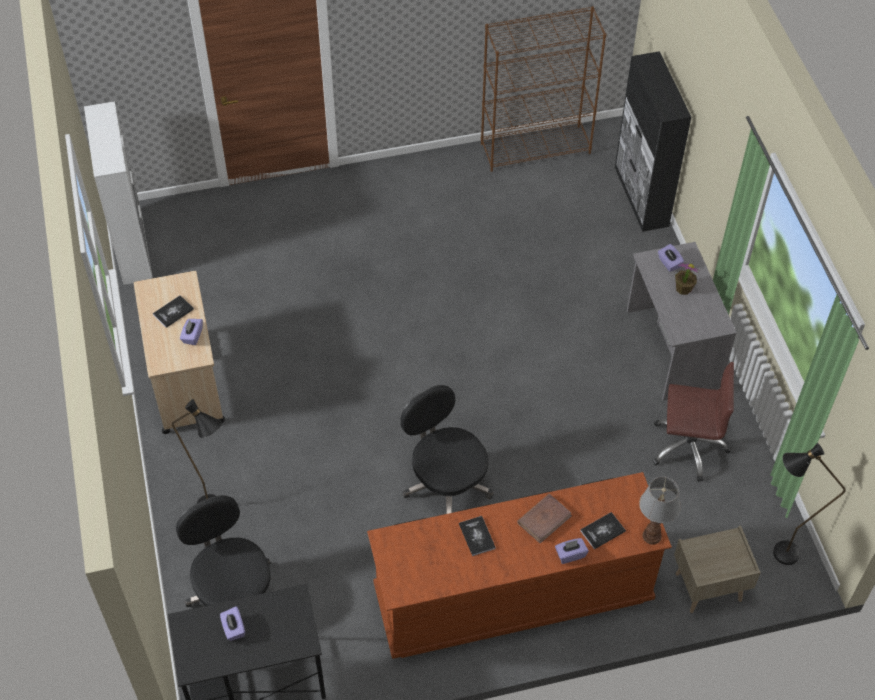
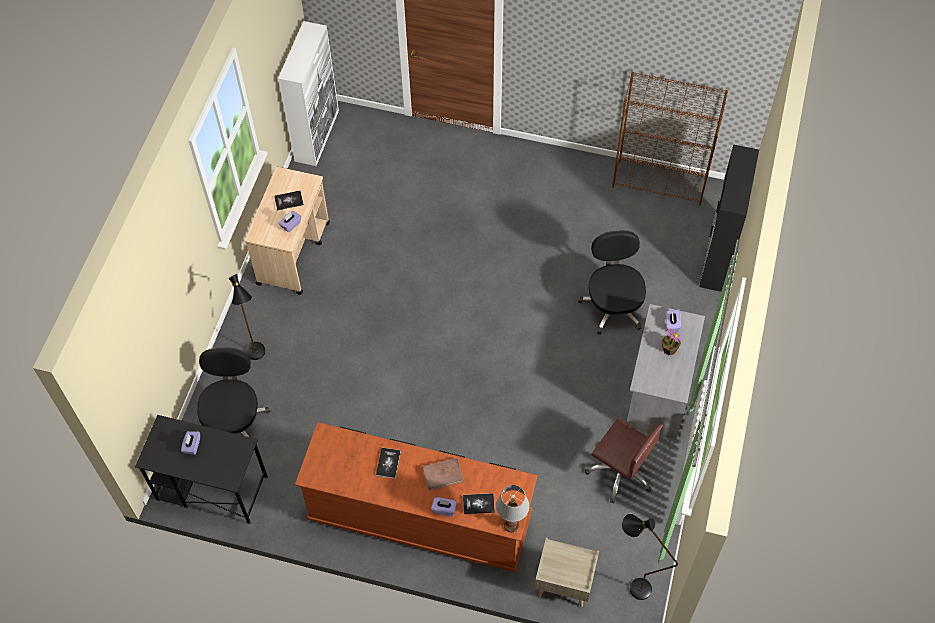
camera: 30 degrees right, 5 degrees up
black office chair [401,385,494,514] -> black office chair moved to [578,230,646,334]

